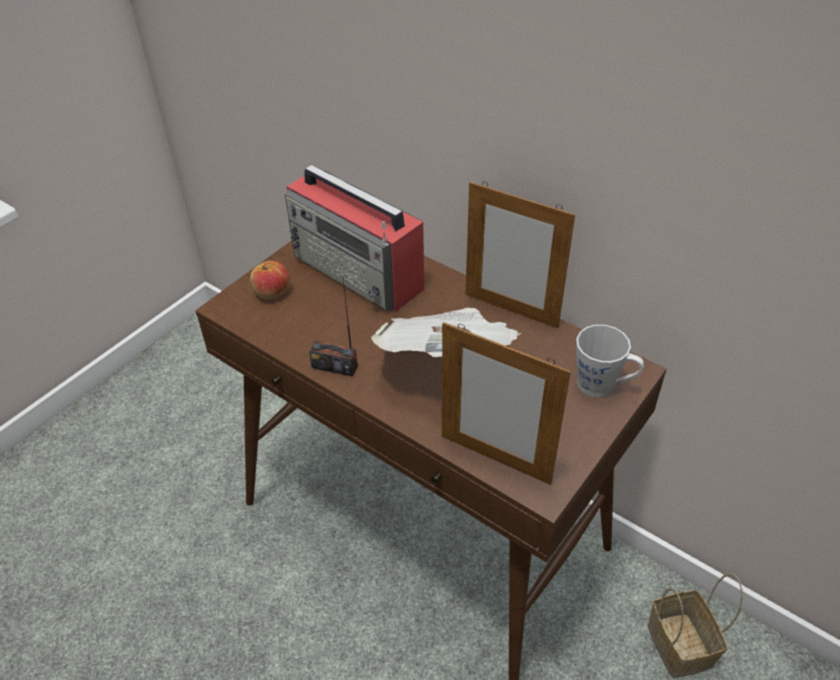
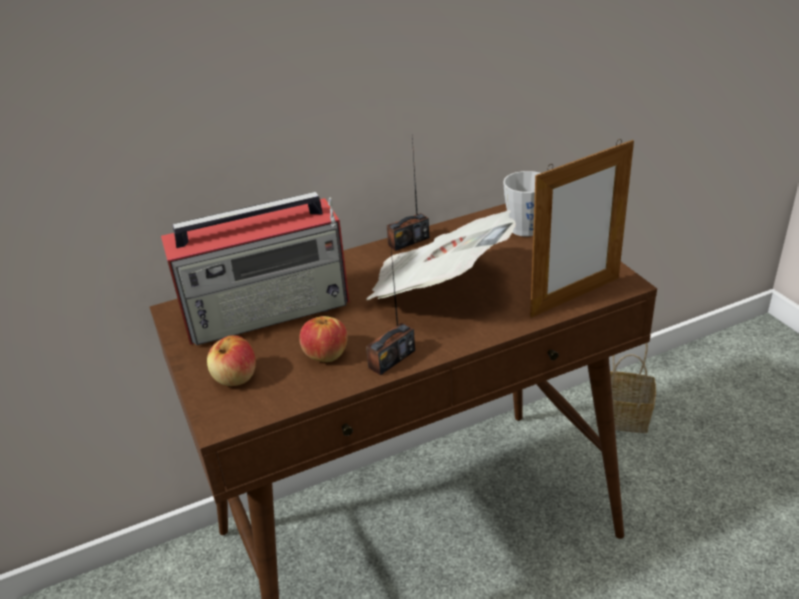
camera: 60 degrees left, 10 degrees down
picture frame [465,182,575,328] -> radio [387,136,430,251]
none -> apple [299,316,348,362]

